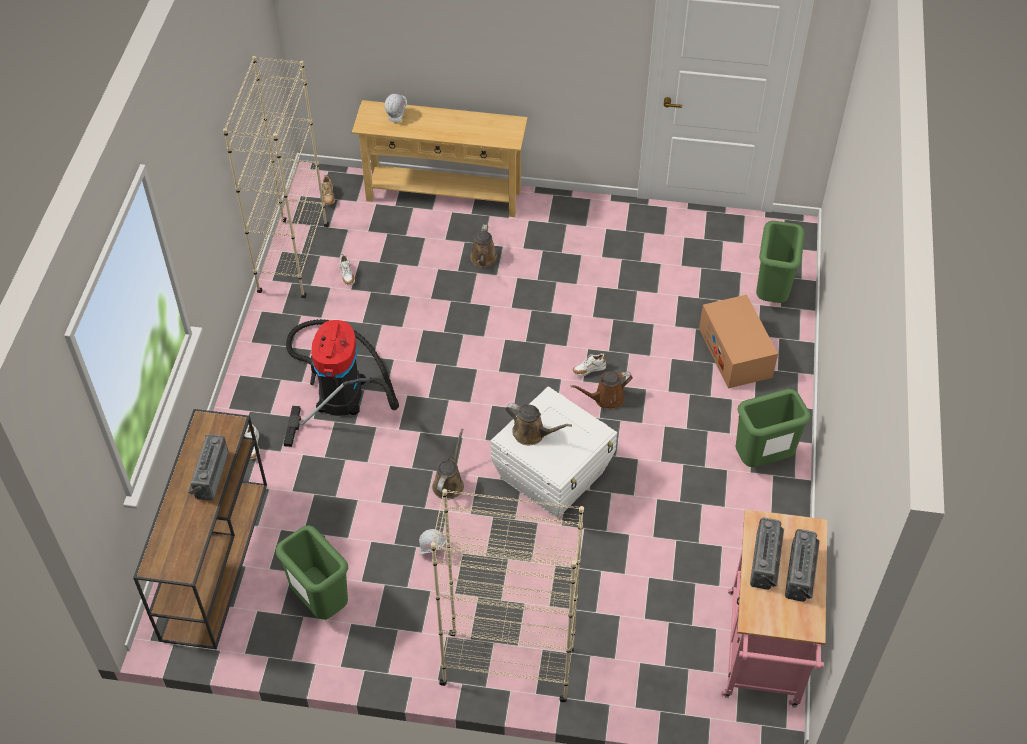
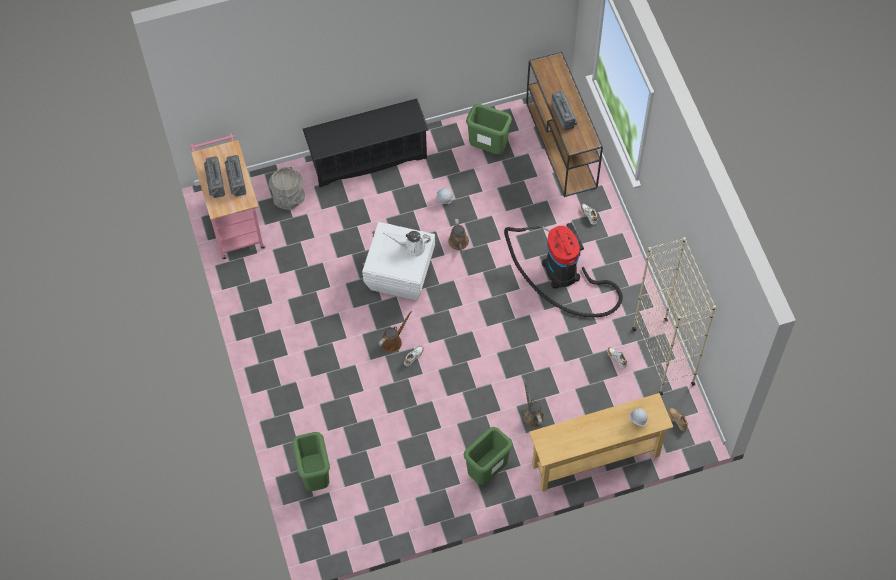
camera: 155 degrees right, 10 degrees up
beige bookcase [431,489,584,702] -> black shoe rack [303,98,429,188]
brown watering can [506,403,572,445] -> white watering can [383,231,431,257]
cardboard box [699,295,778,388] -> none
green trash can [736,389,811,467] -> green trash can moved to [463,427,513,485]
none -> grey bucket [269,167,305,210]

